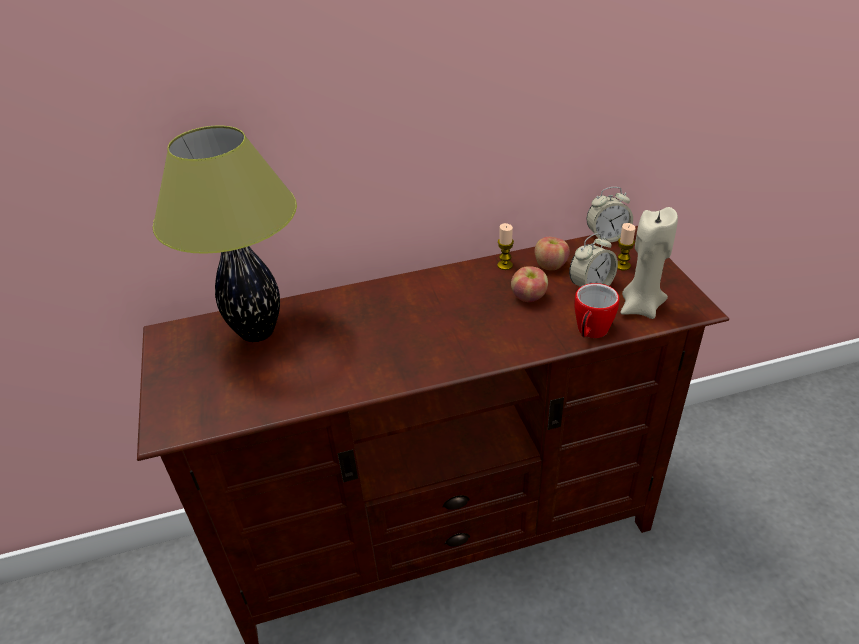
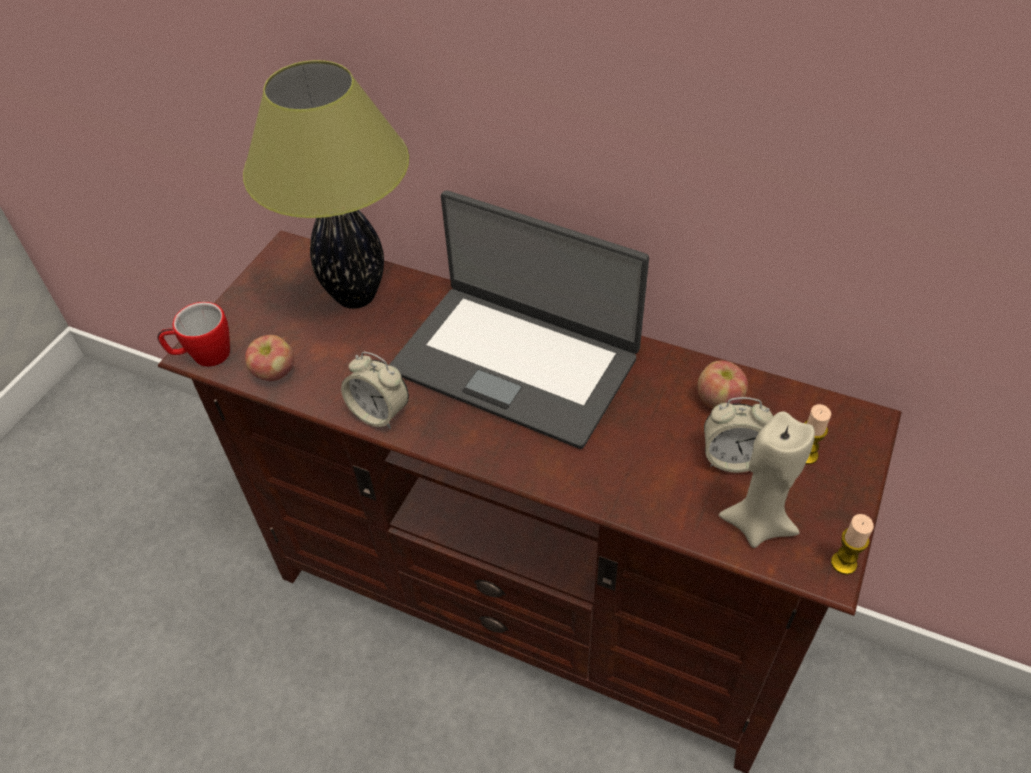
camera: 40 degrees right, 10 degrees up
candle [497,223,514,270] -> candle moved to [831,514,874,575]
apple [511,266,548,302] -> apple moved to [245,335,294,381]
mug [574,283,619,338] -> mug moved to [157,302,230,367]
alarm clock [586,187,633,242] -> alarm clock moved to [341,352,409,429]
none -> laptop [389,191,649,449]

